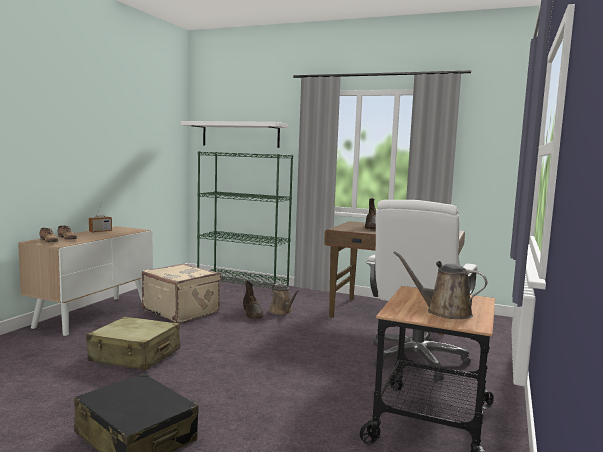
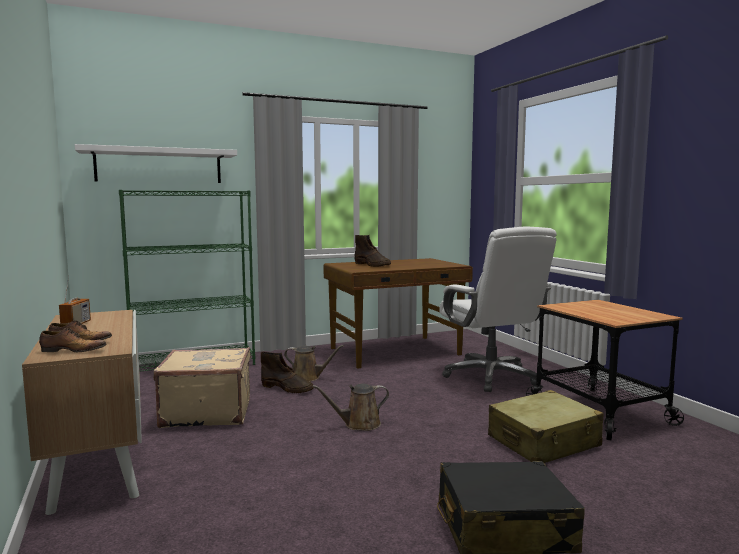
camera: 45 degrees left, 0 degrees up
beige suitcase [86,317,180,370] -> beige suitcase moved to [488,390,604,463]
brown watering can [394,251,487,319] -> brown watering can moved to [312,384,389,431]

